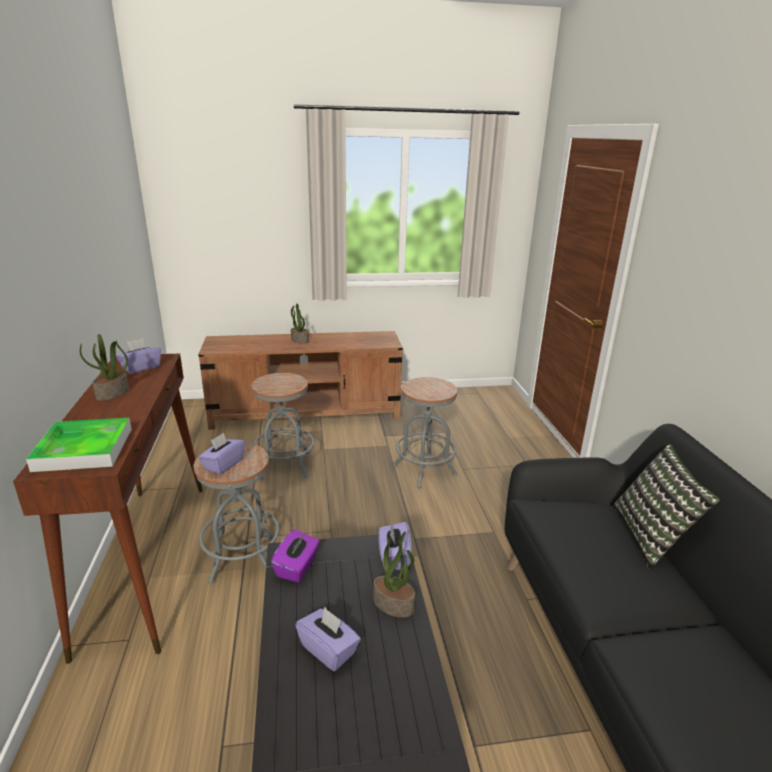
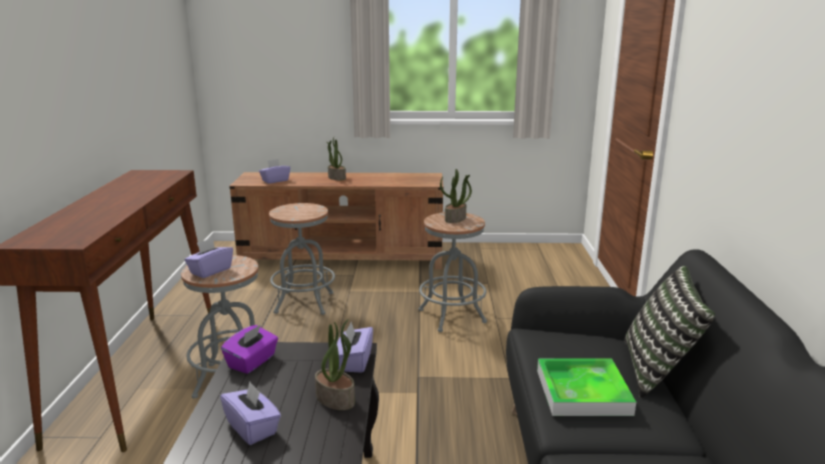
camera: 10 degrees right, 5 degrees down
tray [26,418,132,472] -> tray moved to [537,358,636,416]
potted plant [80,334,129,401] -> potted plant moved to [440,169,472,223]
purple tissue box [116,338,161,374] -> purple tissue box moved to [259,159,290,184]

